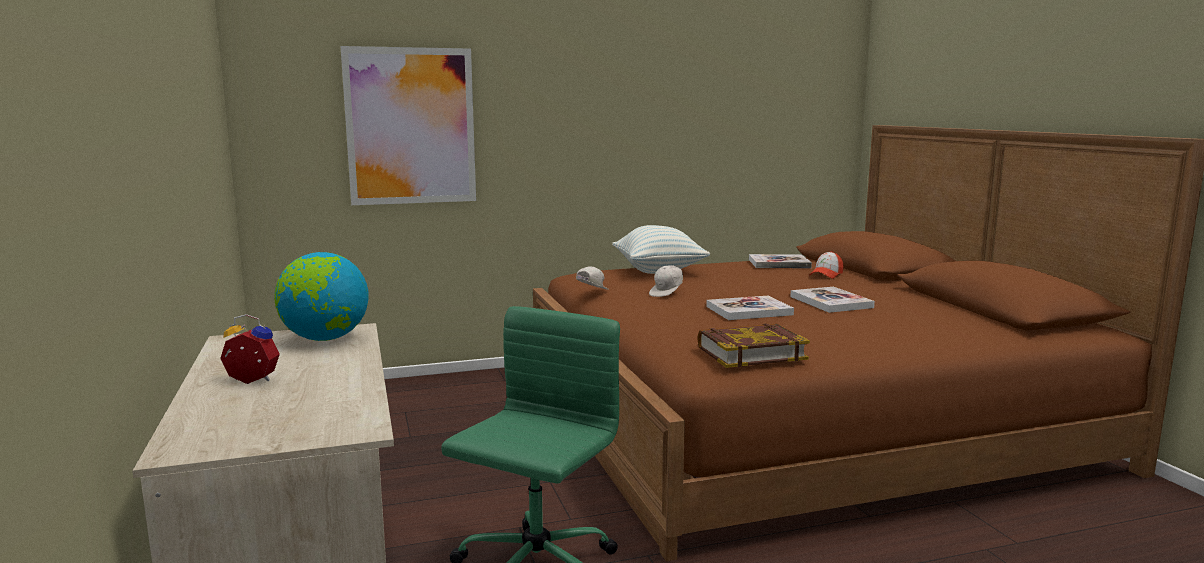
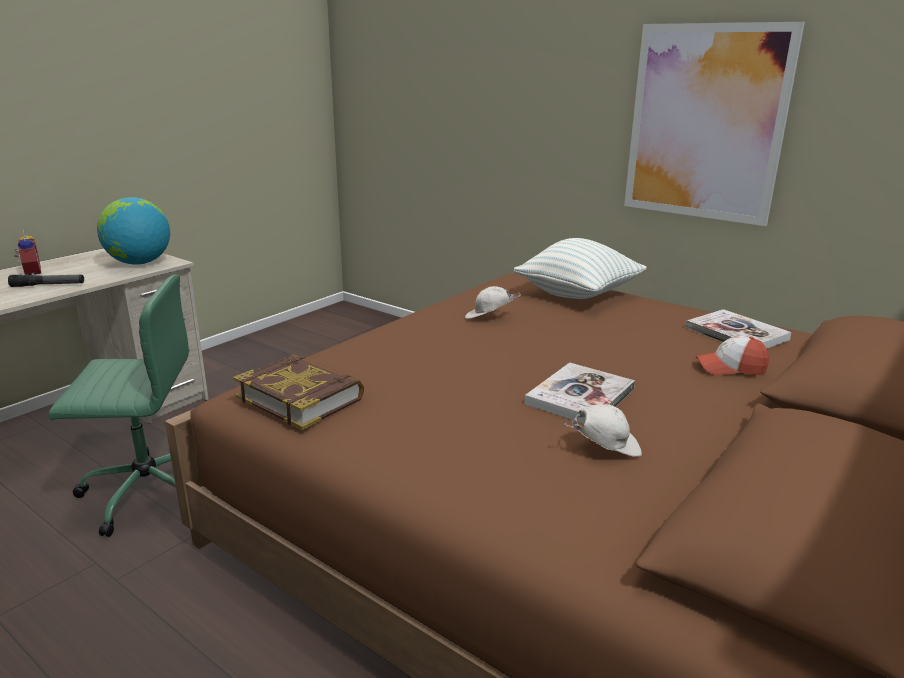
camera: 55 degrees right, 10 degrees up
picture [340,46,476,205] -> picture moved to [624,22,805,226]
white cap [576,266,609,290] -> white cap moved to [564,404,642,457]
book [706,295,794,320] -> none
none -> flashlight [8,274,84,287]

